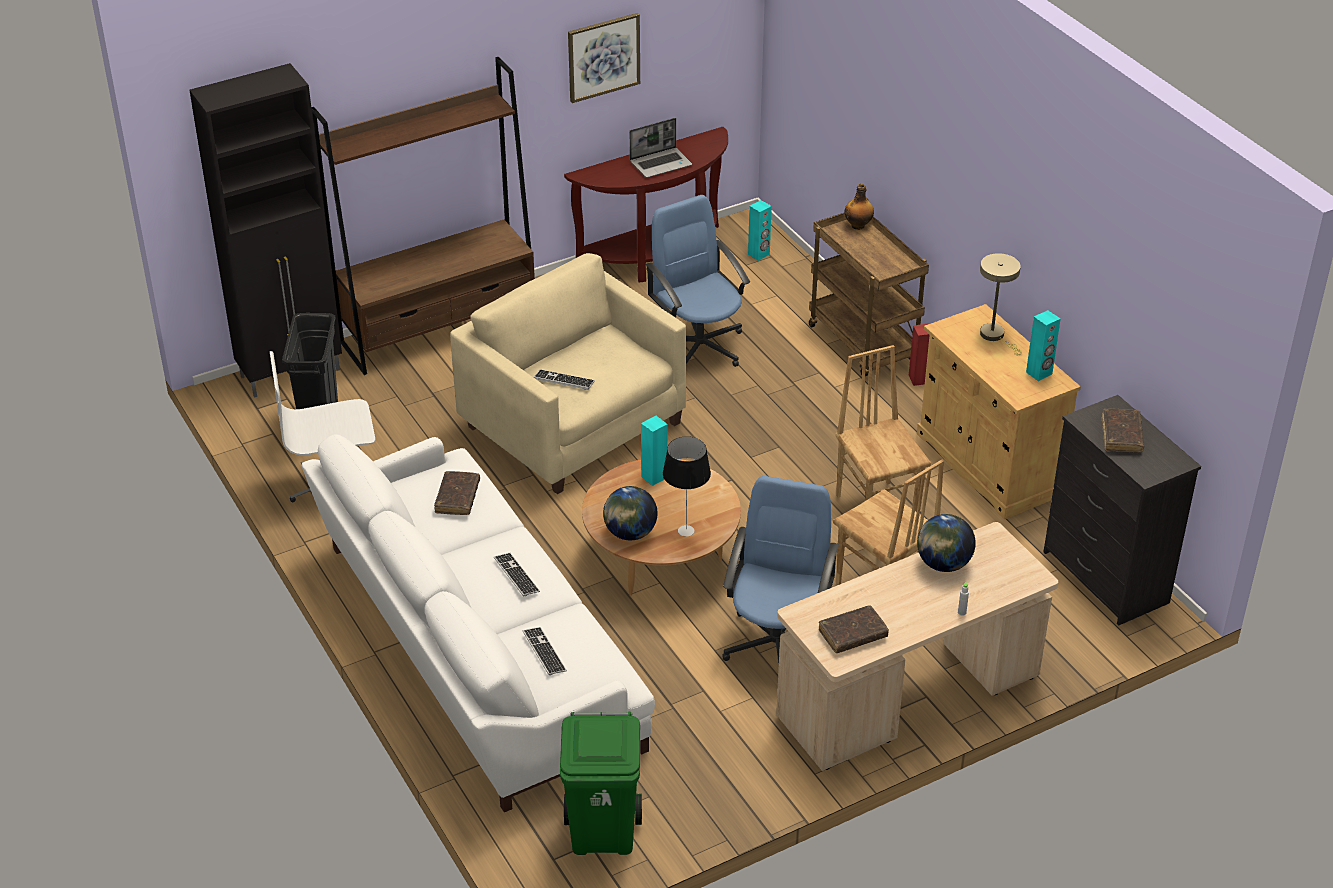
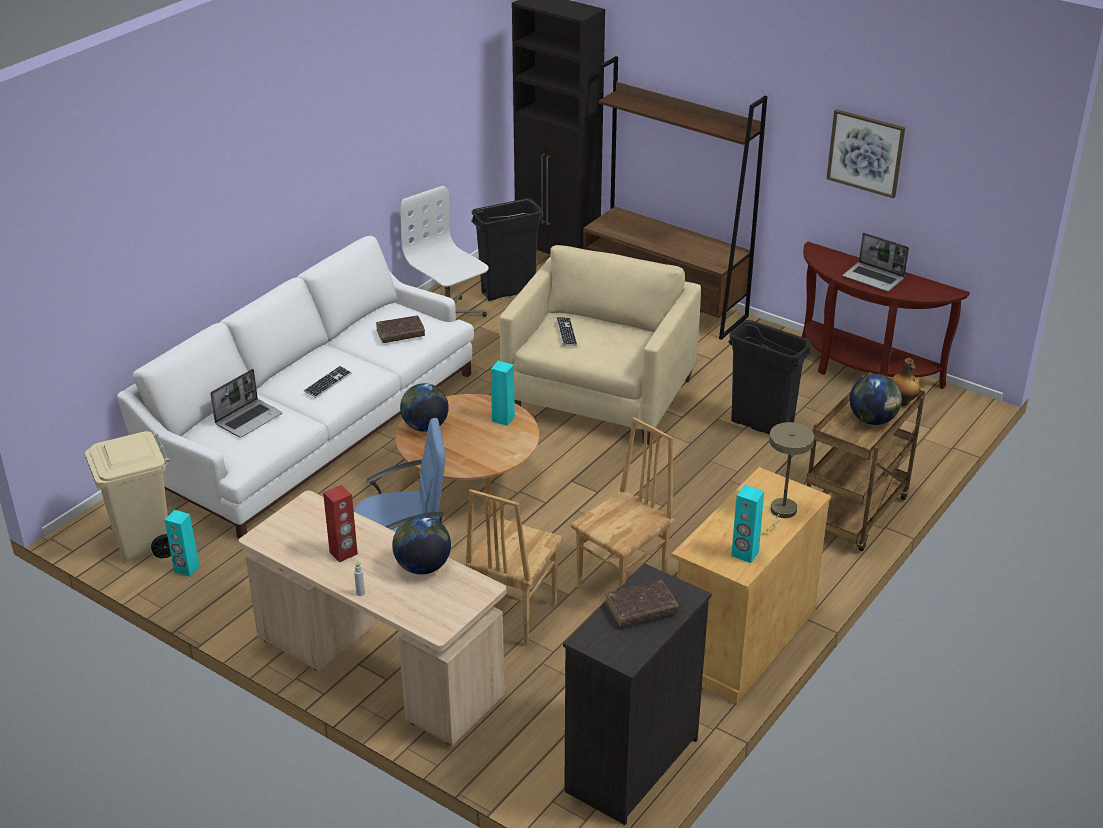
camera: 65 degrees right, 5 degrees down
keyboard [523,627,567,675] -> laptop [210,369,282,438]
green trash can [560,712,642,855] -> beige trash can [85,431,171,561]
blue office chair [646,195,750,367] -> black trash can [728,320,811,435]
table lamp [663,436,711,537] -> none
turquoise speaker [748,200,772,261] -> turquoise speaker moved to [165,510,200,577]
brown book [819,605,889,653] -> none
red speaker [909,323,930,386] -> red speaker moved to [323,485,358,562]
none -> globe [850,374,902,425]

